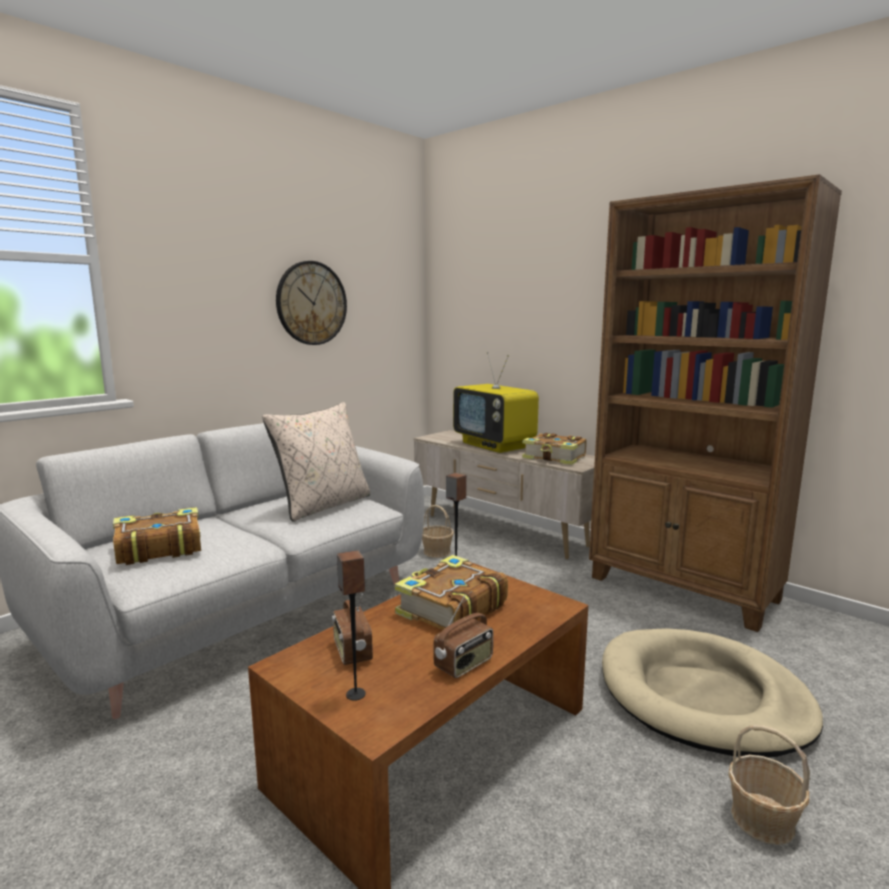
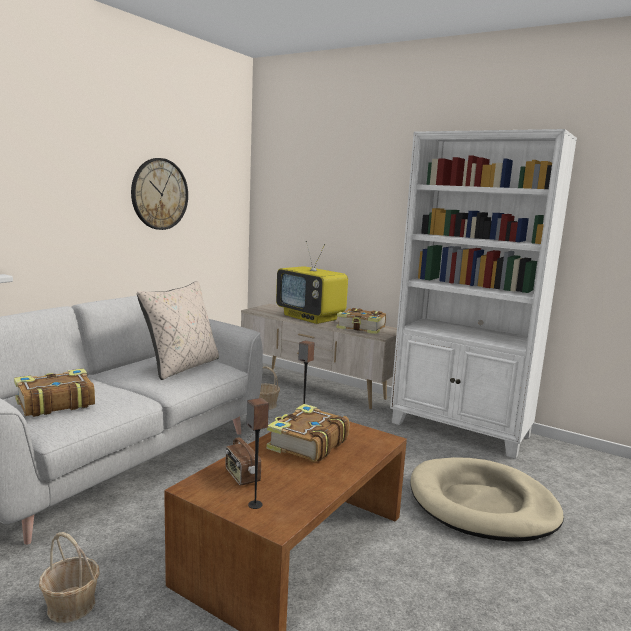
camera: 10 degrees left, 0 degrees up
radio [434,595,493,678] -> none
brown bookcase [589,174,842,632] -> white bookcase [390,129,577,459]
basket [728,725,810,845] -> basket moved to [39,532,100,623]

